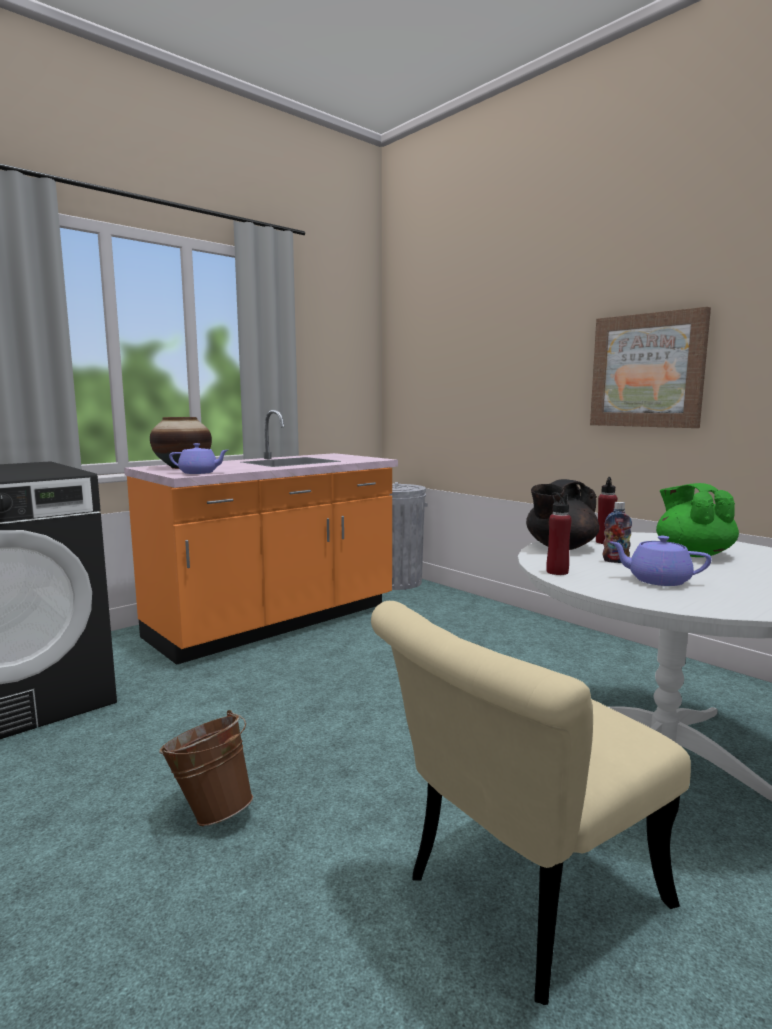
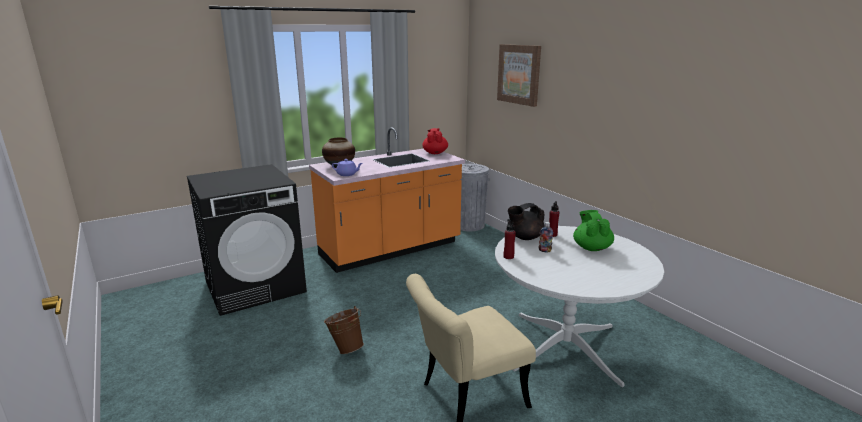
camera: 10 degrees right, 10 degrees up
picture [590,307,711,428] -> picture moved to [497,44,541,107]
purple teapot [610,536,712,586] -> none
none -> red teapot [422,128,448,154]

